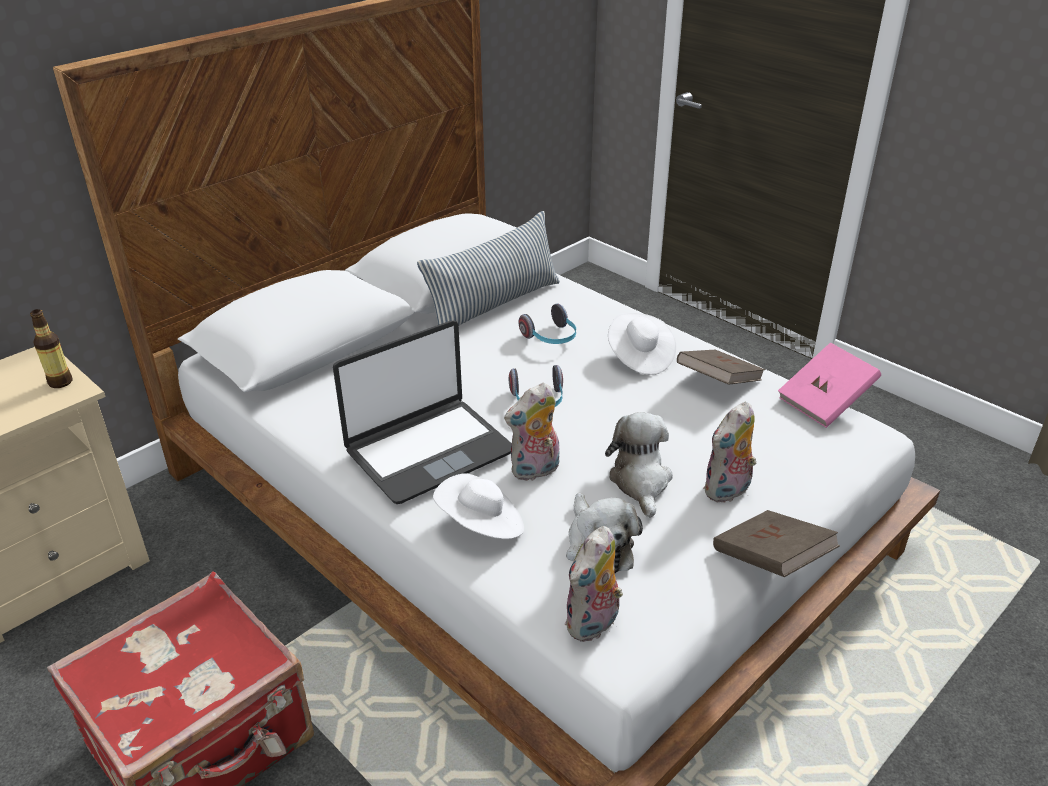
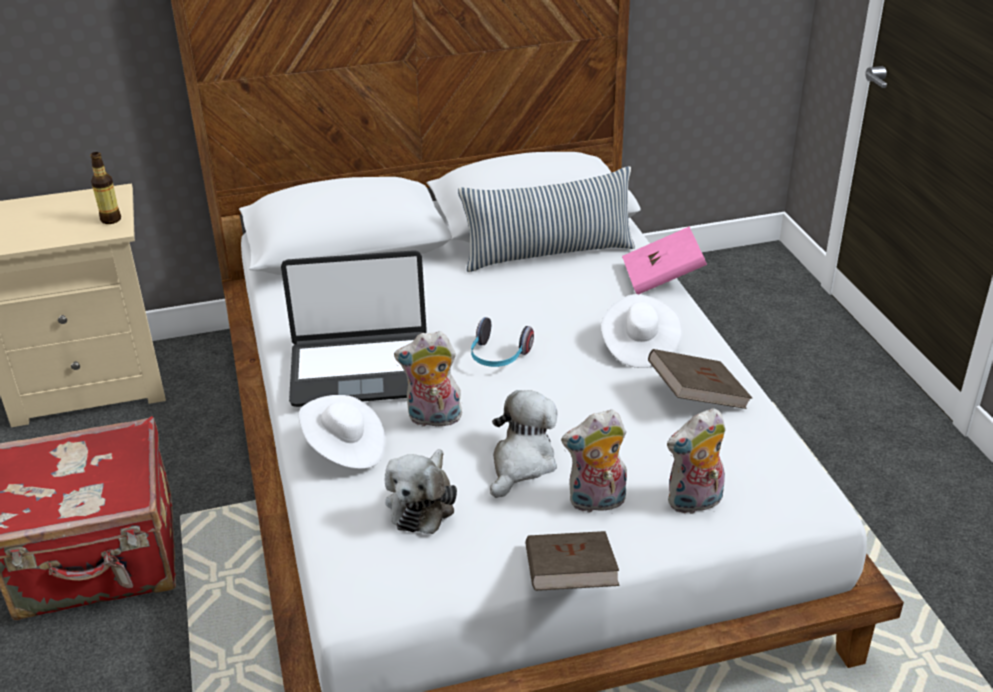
camera: 30 degrees right, 0 degrees up
headphones [518,304,576,344] -> none
plush toy [565,526,623,642] -> plush toy moved to [667,408,726,514]
pink book [778,342,881,428] -> pink book moved to [622,227,707,294]

